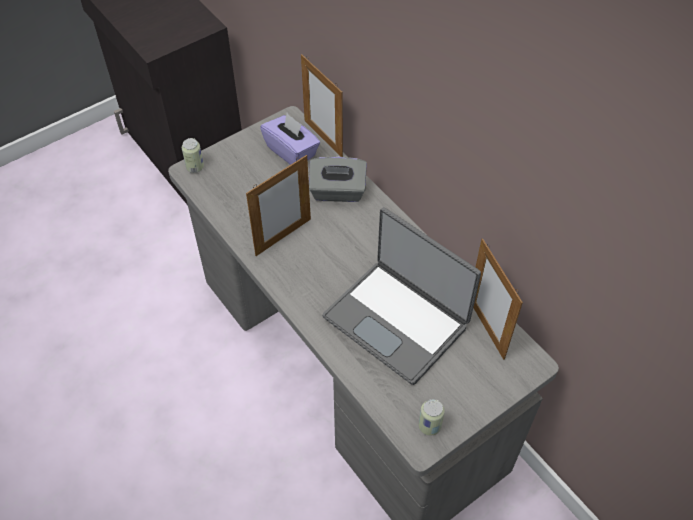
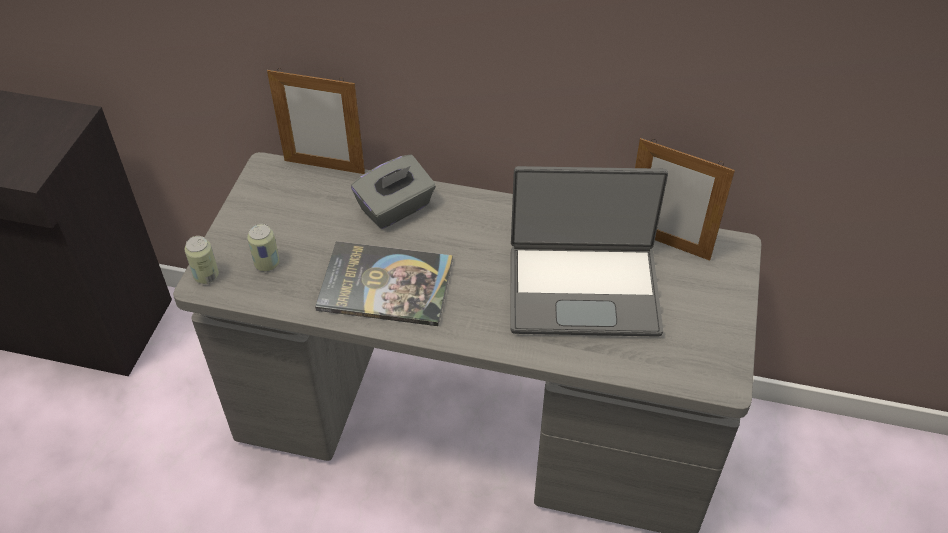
camera: 40 degrees left, 5 degrees down
picture frame [246,155,311,256] -> book [315,241,453,326]
purple tissue box [260,113,320,165] -> none
can [418,399,445,436] -> can moved to [247,224,280,272]

